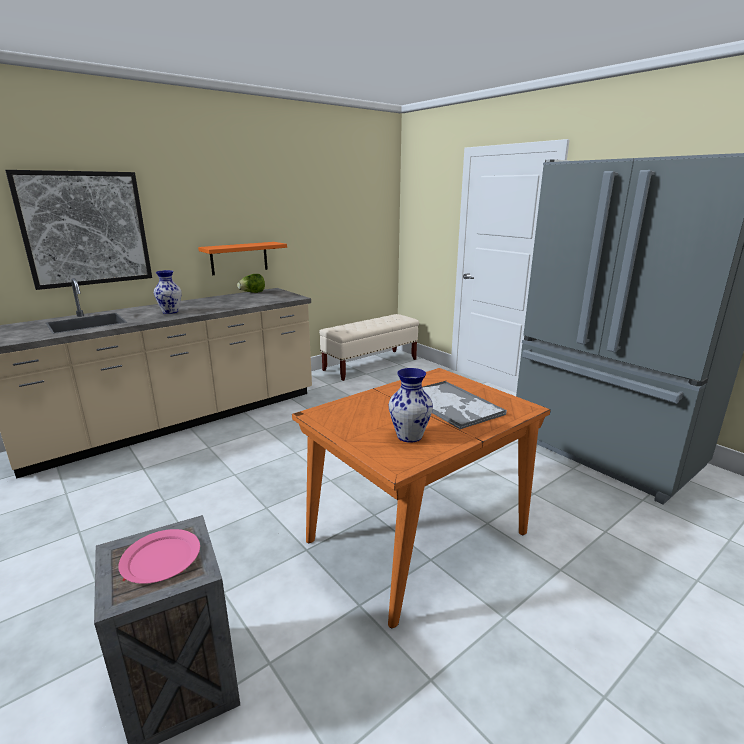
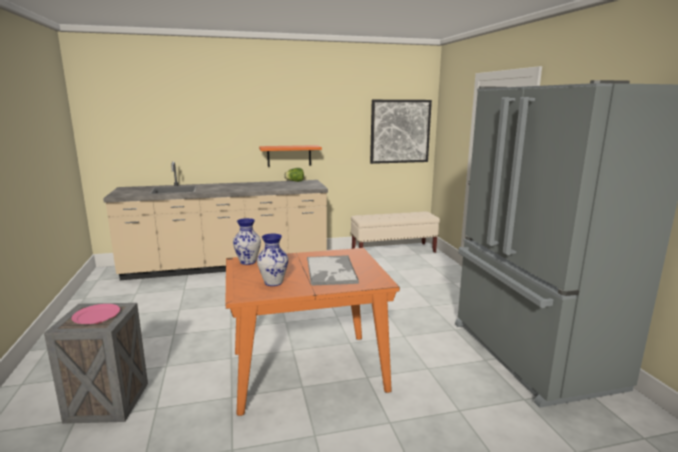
camera: 25 degrees right, 5 degrees down
picture [5,170,152,290] -> picture moved to [370,100,432,164]
vase [154,270,182,314] -> vase moved to [233,218,261,265]

